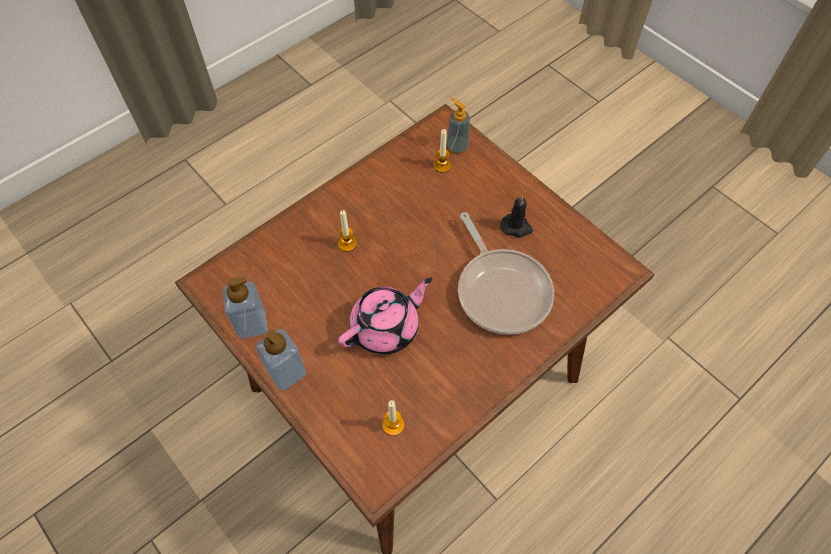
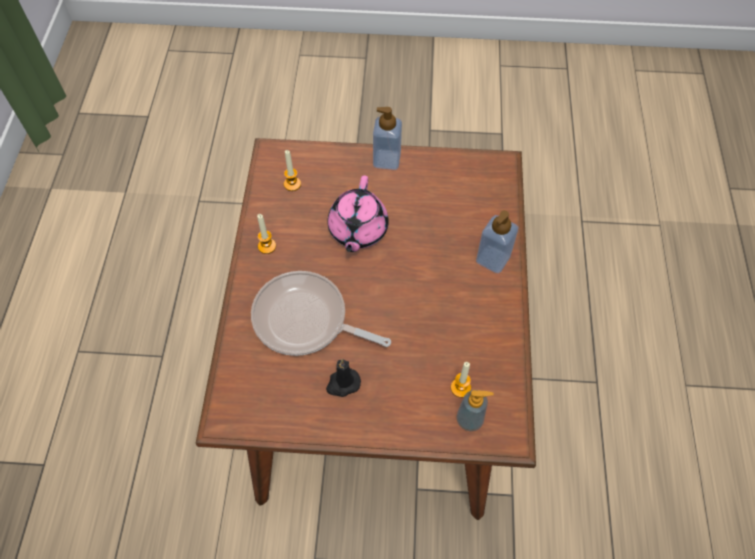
camera: 135 degrees right, 0 degrees up
soap dispenser [223,277,268,339] -> soap dispenser moved to [476,210,519,273]
candle [338,210,357,252] -> candle moved to [257,214,276,254]

